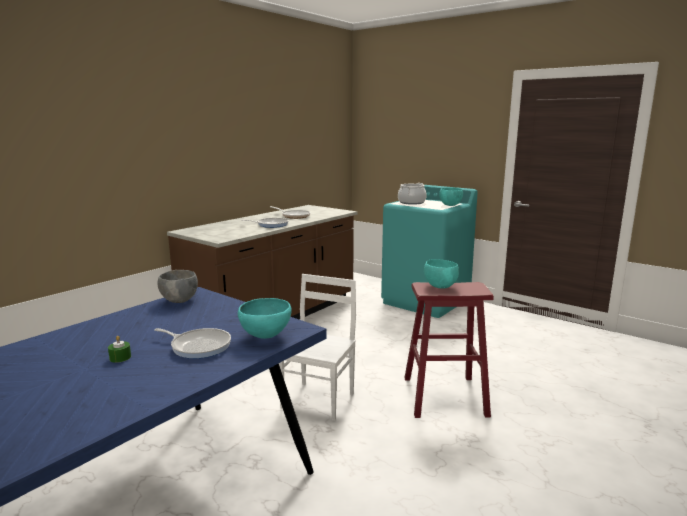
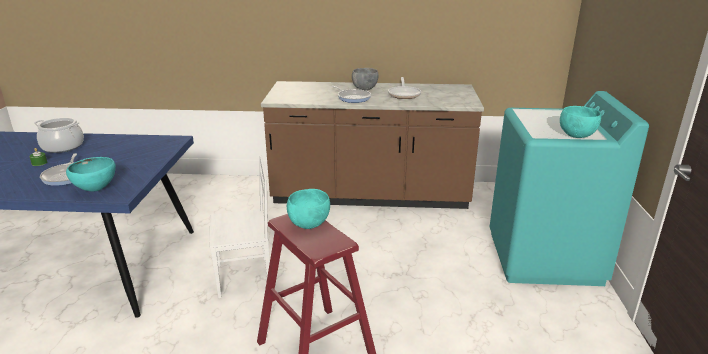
camera: 55 degrees right, 10 degrees up
grey bowl [158,270,198,303] -> grey bowl moved to [352,68,378,91]
cooking pot [398,183,427,205] -> cooking pot moved to [34,117,84,153]

